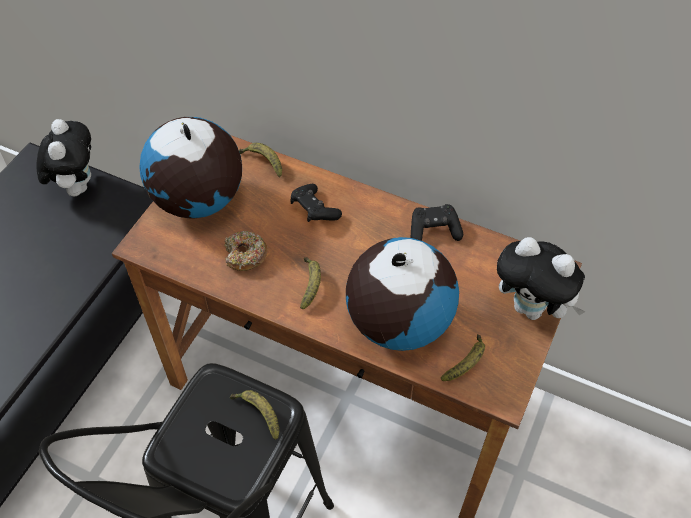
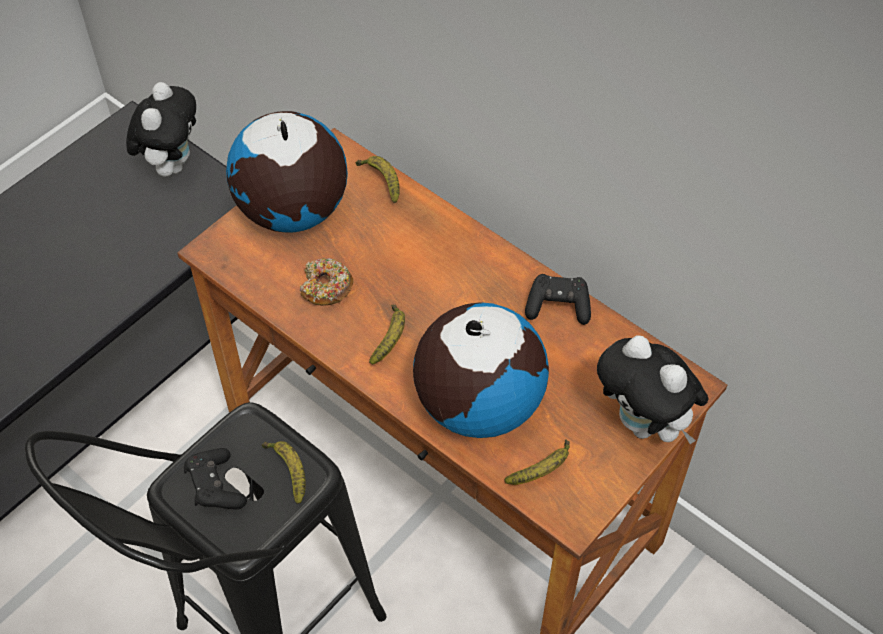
camera: 15 degrees right, 0 degrees up
black game controller [290,184,342,222] -> black game controller moved to [184,448,247,509]

